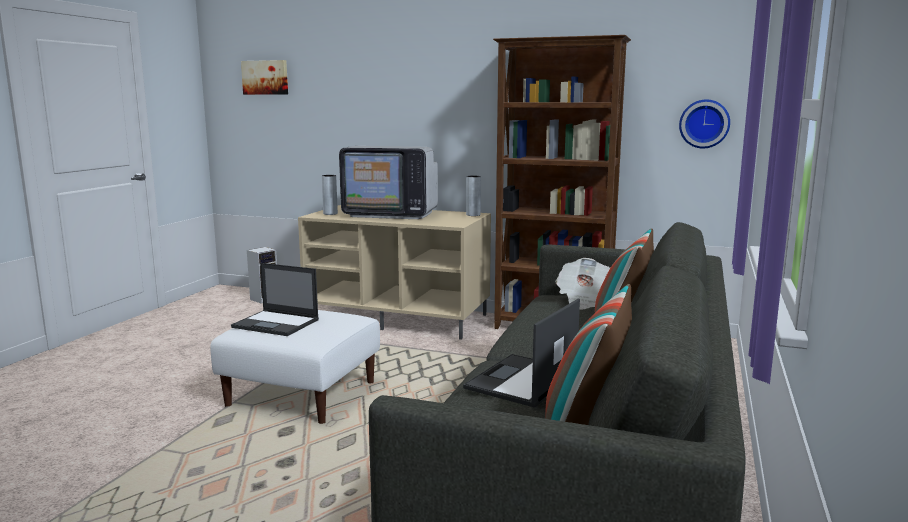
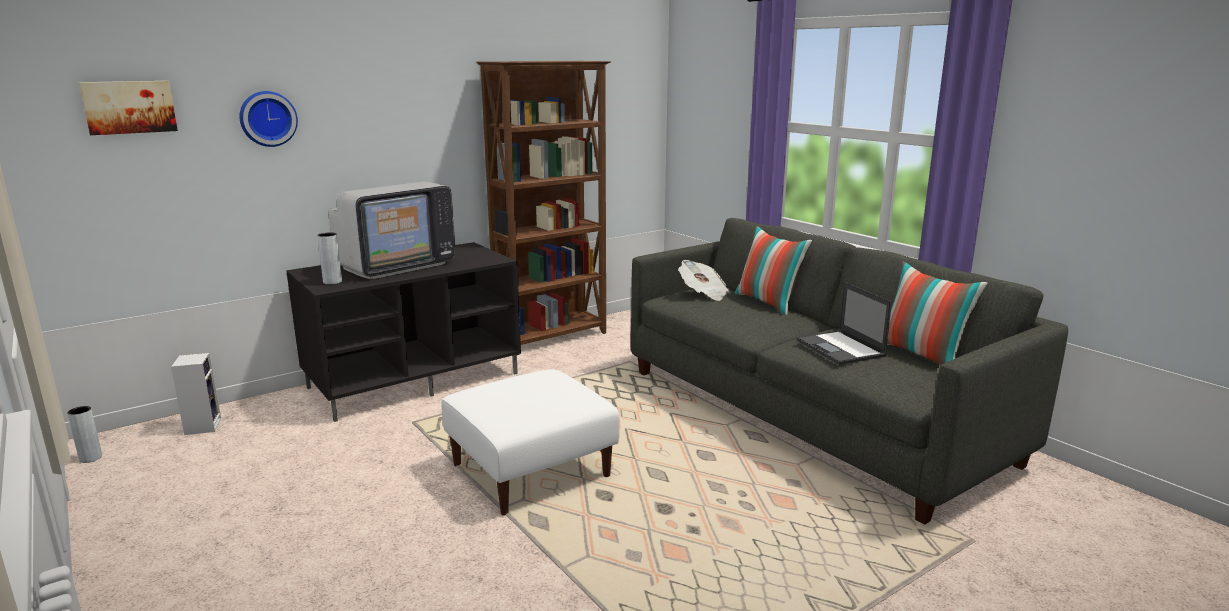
camera: 55 degrees left, 5 degrees up
laptop [231,263,319,336] -> none
beige tv stand [298,205,491,340] -> black tv stand [286,242,521,422]
grey vase [466,176,481,216] -> grey vase moved to [67,406,102,463]
wall clock [679,99,730,148] -> wall clock moved to [239,91,298,147]

